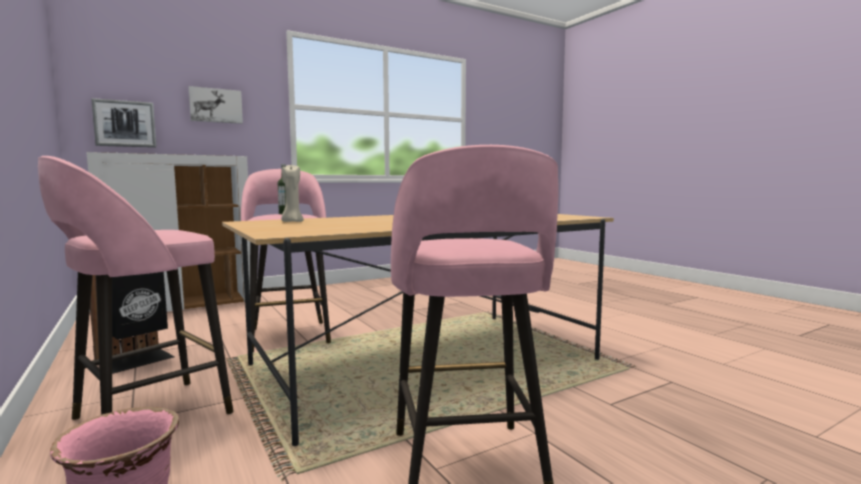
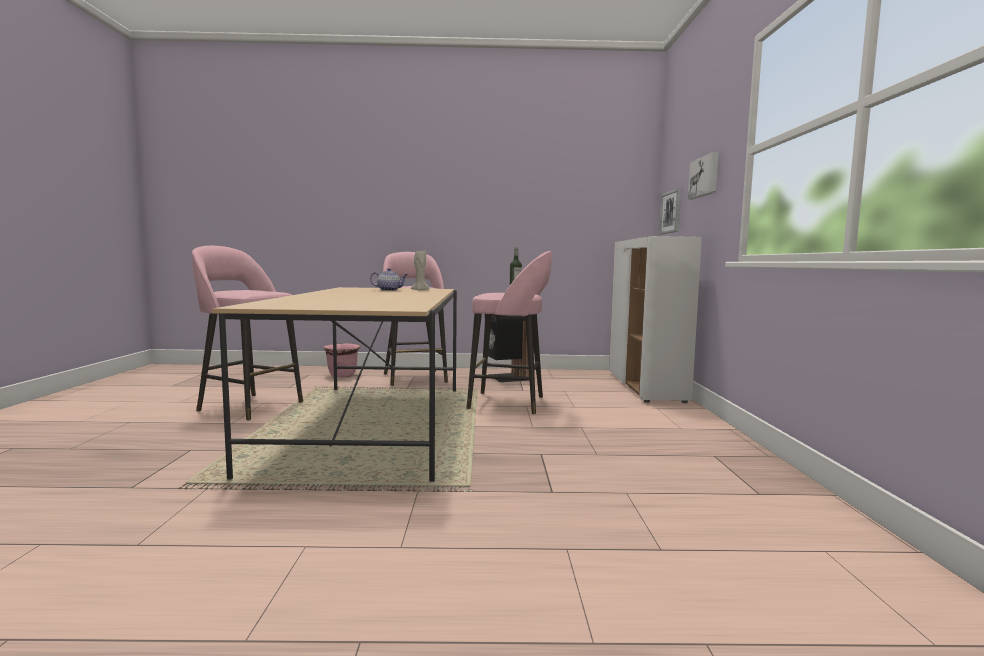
camera: 120 degrees right, 0 degrees up
none -> teapot [370,268,408,291]

